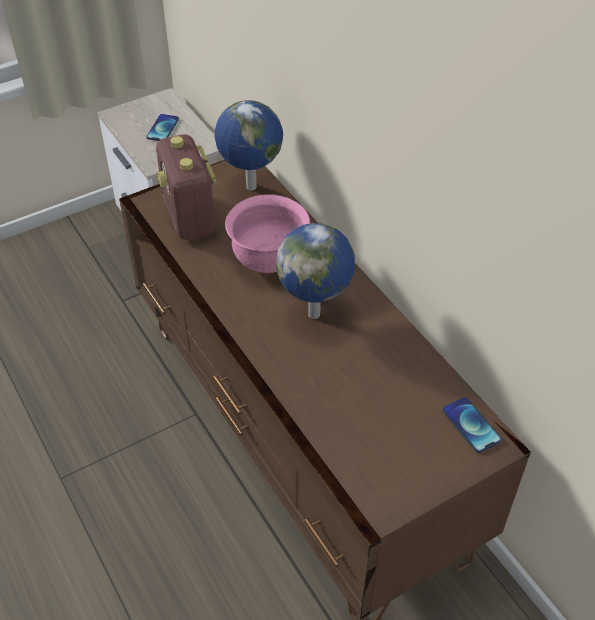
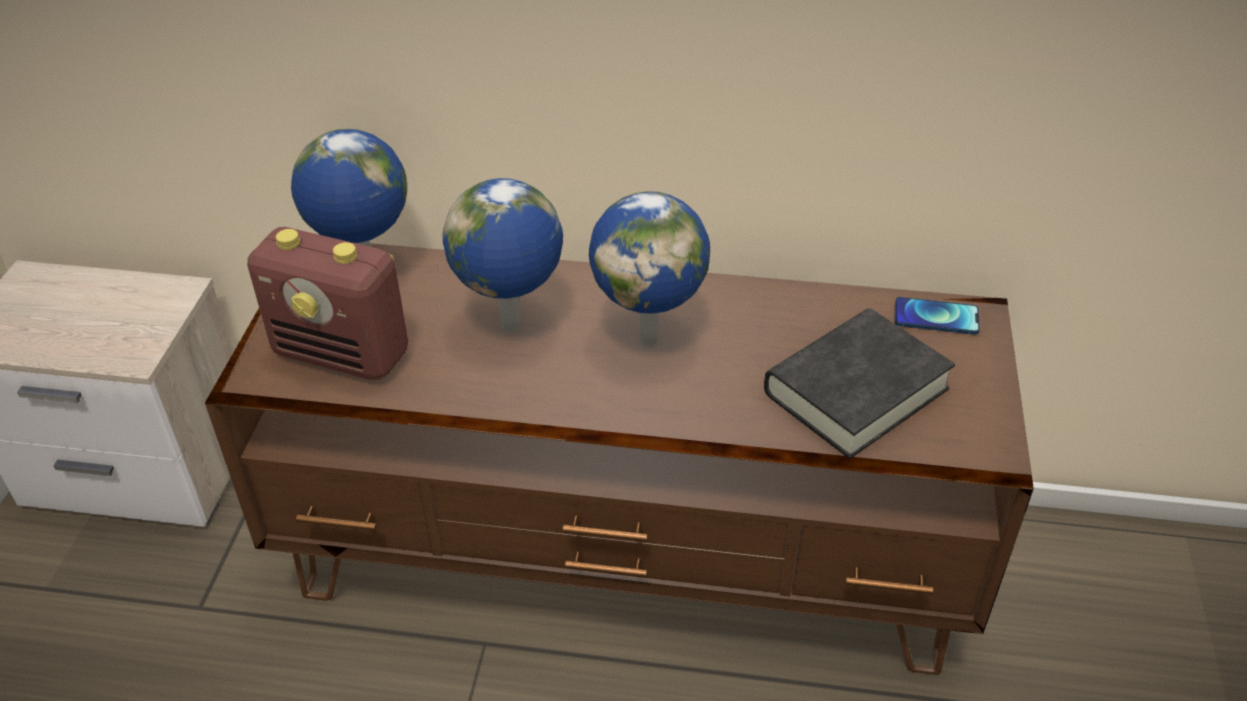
camera: 50 degrees left, 5 degrees down
phone [146,114,179,141] -> none
pink bowl [225,194,310,273] -> globe [442,178,563,332]
none -> black book [764,308,955,459]

